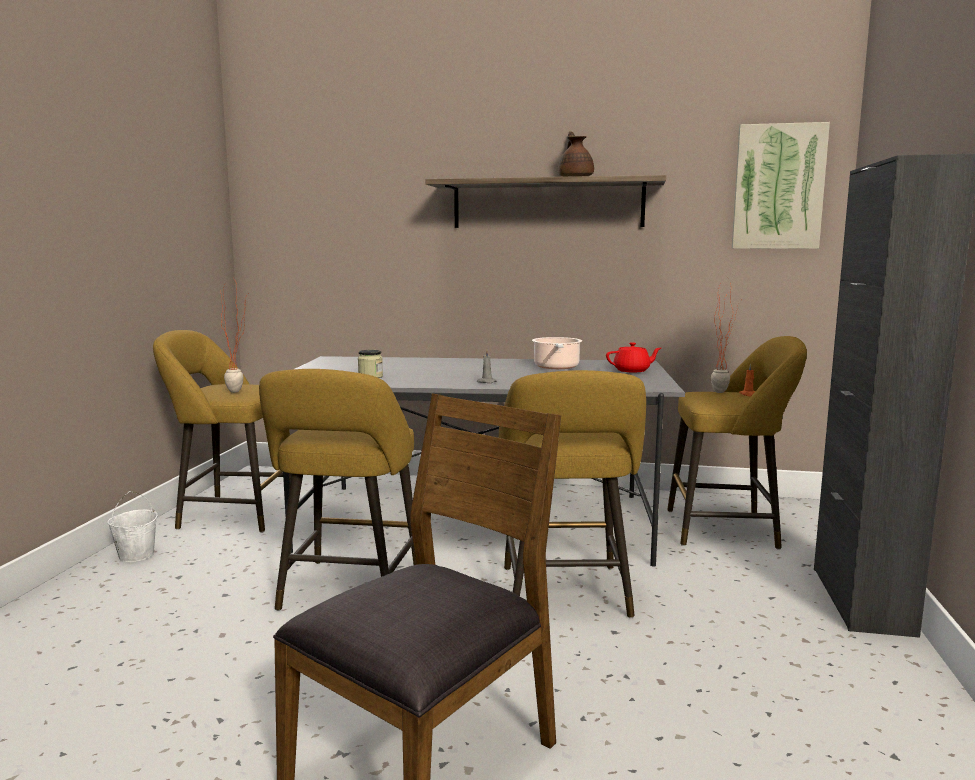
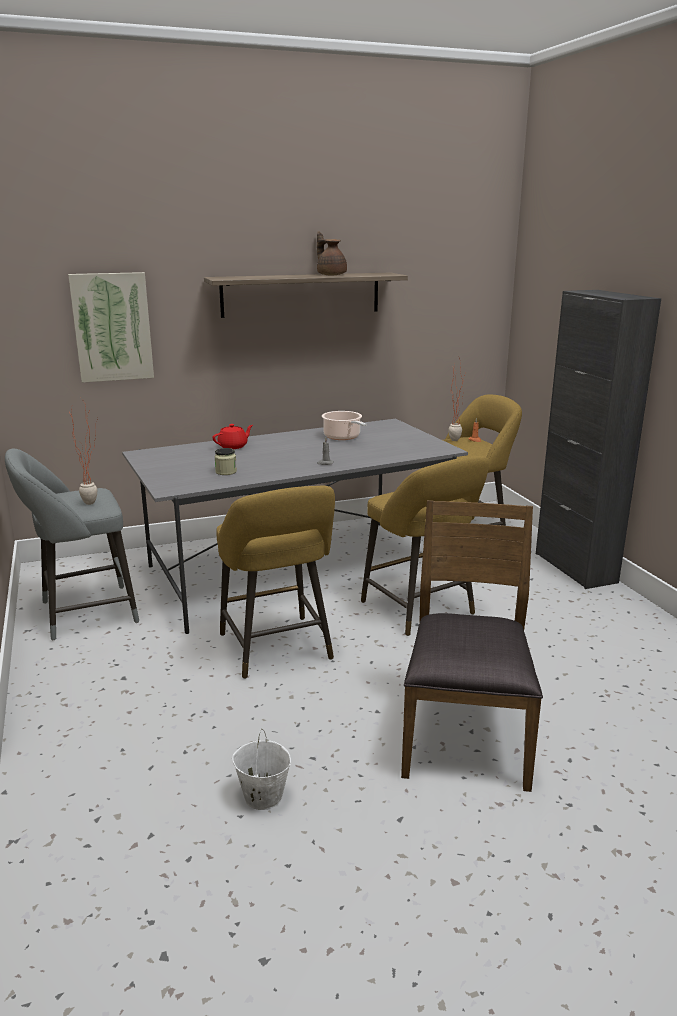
camera: 30 degrees left, 10 degrees up
white bucket [108,491,158,562] -> white bucket moved to [232,729,291,810]
yellow stool [153,330,291,533] -> grey stool [5,449,139,640]
red teapot [606,342,661,372] -> red teapot moved to [212,424,253,449]
picture [732,122,830,249] -> picture moved to [68,272,154,383]

